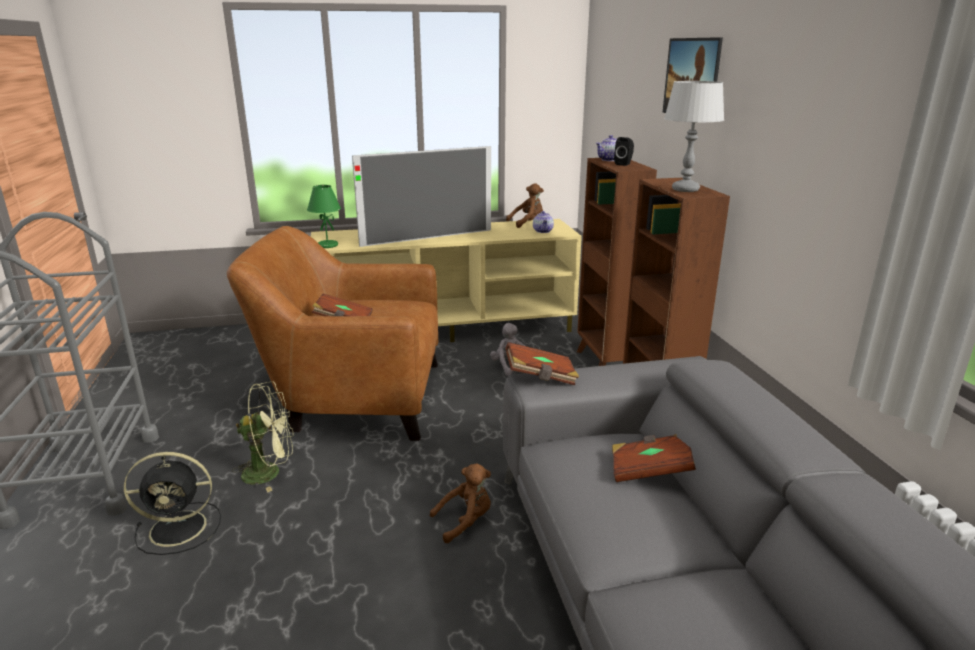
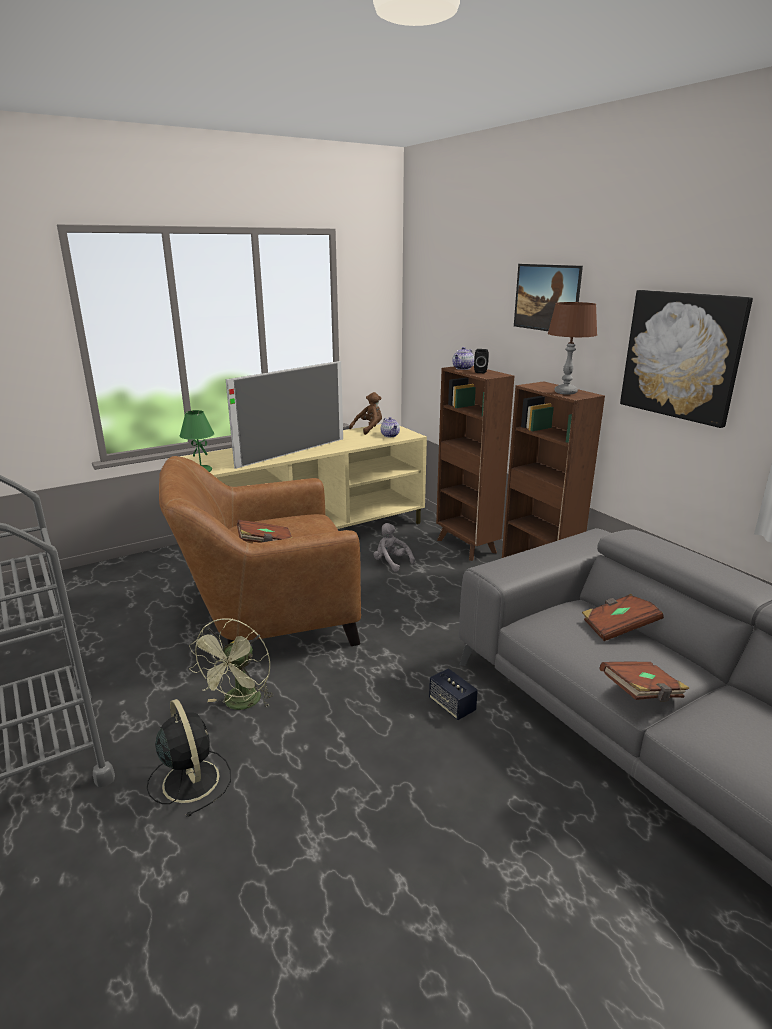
camera: 20 degrees left, 0 degrees up
black fan [124,452,221,555] -> black fan turned 90 degrees counterclockwise [147,699,231,817]
green fan [232,381,294,493] -> green fan turned 135 degrees clockwise [189,618,274,710]
brown plush toy [430,463,491,543] -> speaker [429,668,478,720]
brown book [506,342,579,385] -> brown book moved to [599,662,689,702]
grey table lamp [664,81,724,192] -> brown table lamp [548,302,597,395]
none -> picture [620,290,753,428]

